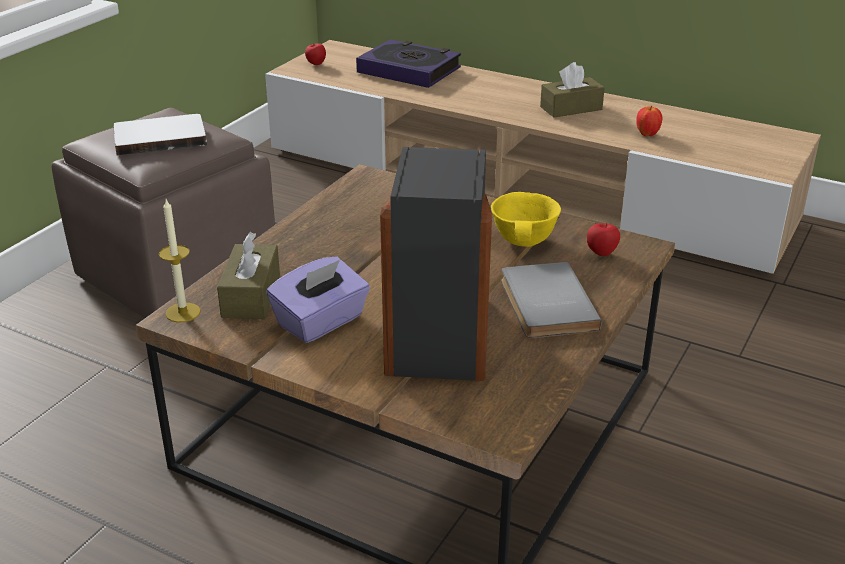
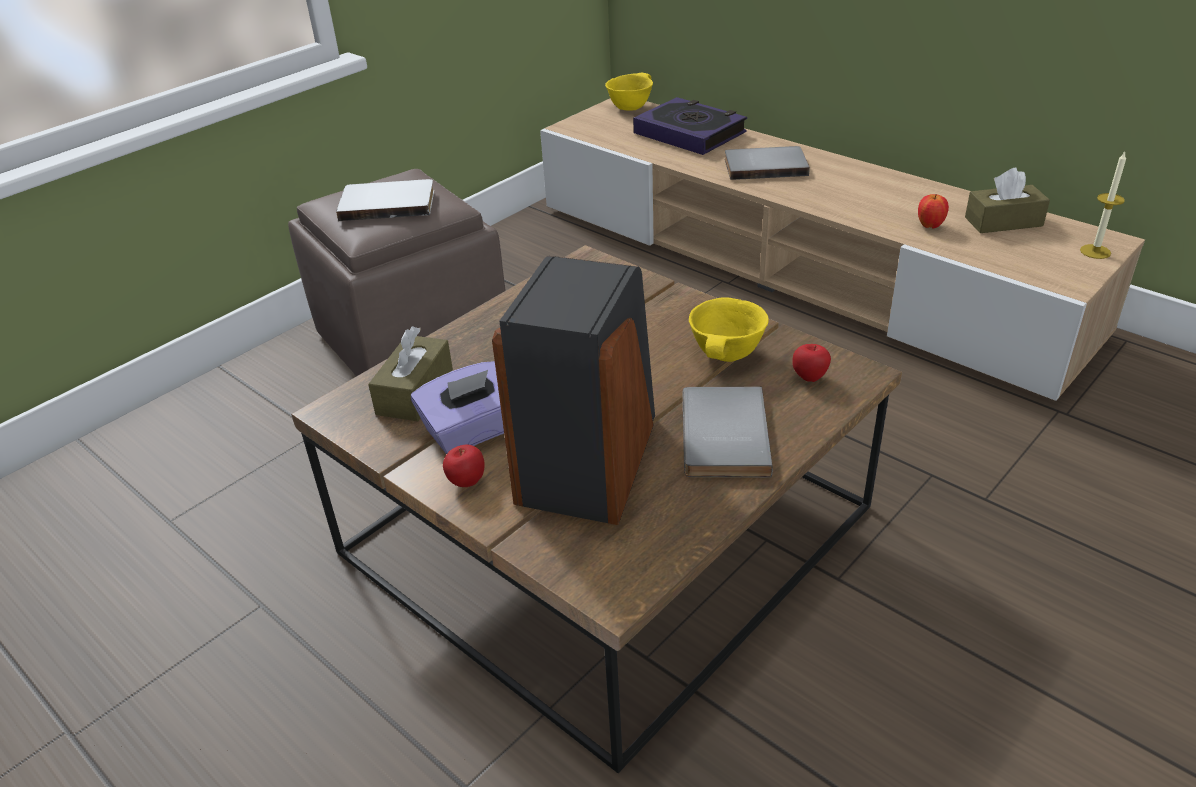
camera: 15 degrees right, 5 degrees up
candle [159,199,201,323] -> candle moved to [1080,152,1126,259]
apple [305,43,326,65] -> apple moved to [443,444,485,487]
brown tissue box [540,62,605,118] -> brown tissue box moved to [965,168,1050,233]
none -> yellow bowl [605,72,653,110]
none -> grey book [725,146,810,180]

